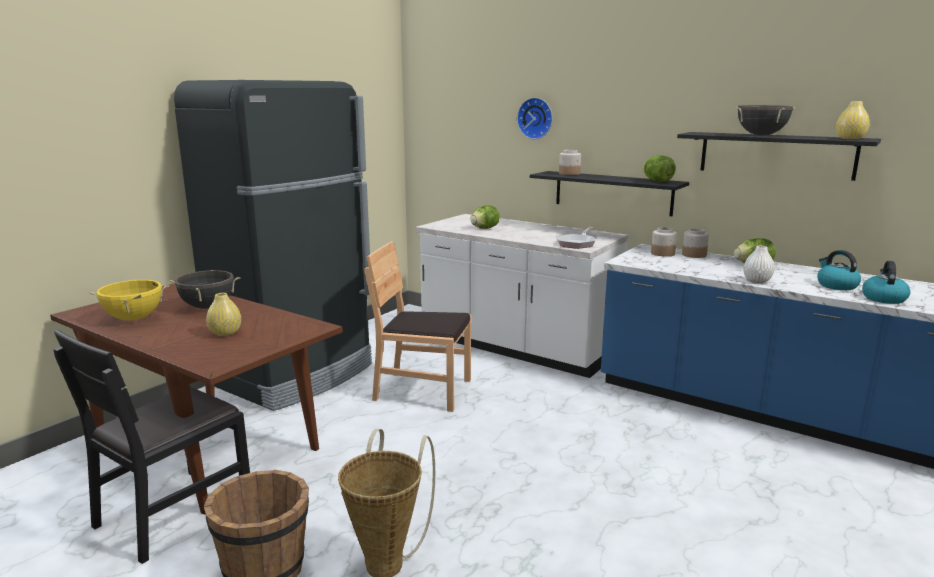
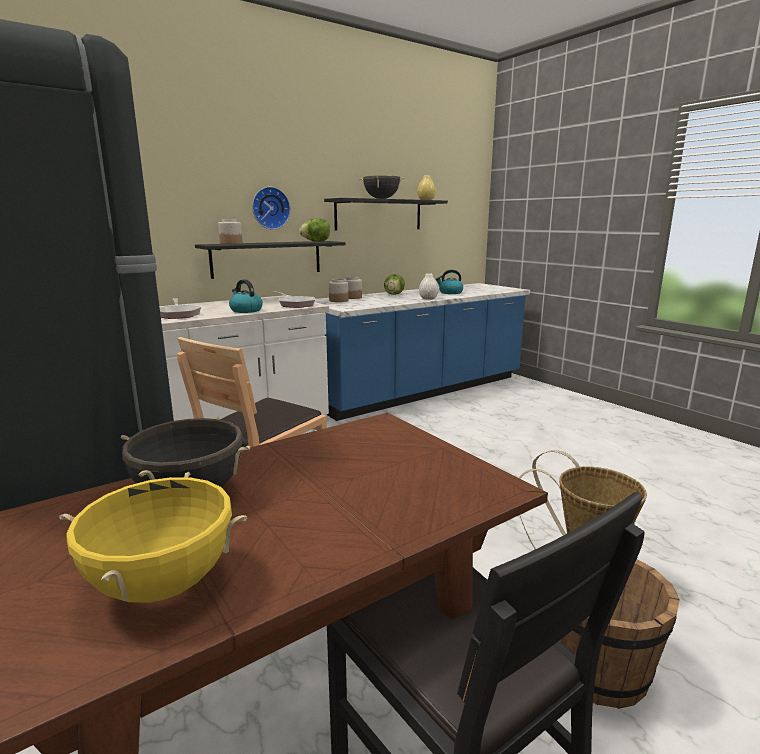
camera: 70 degrees left, 0 degrees up
yellow vase [206,293,241,336] -> none
lettuce [470,205,500,229] -> frying pan [160,298,201,319]
wall clock [517,97,553,139] -> wall clock moved to [252,187,290,230]
kettle [862,261,910,304] -> kettle moved to [229,279,263,313]

